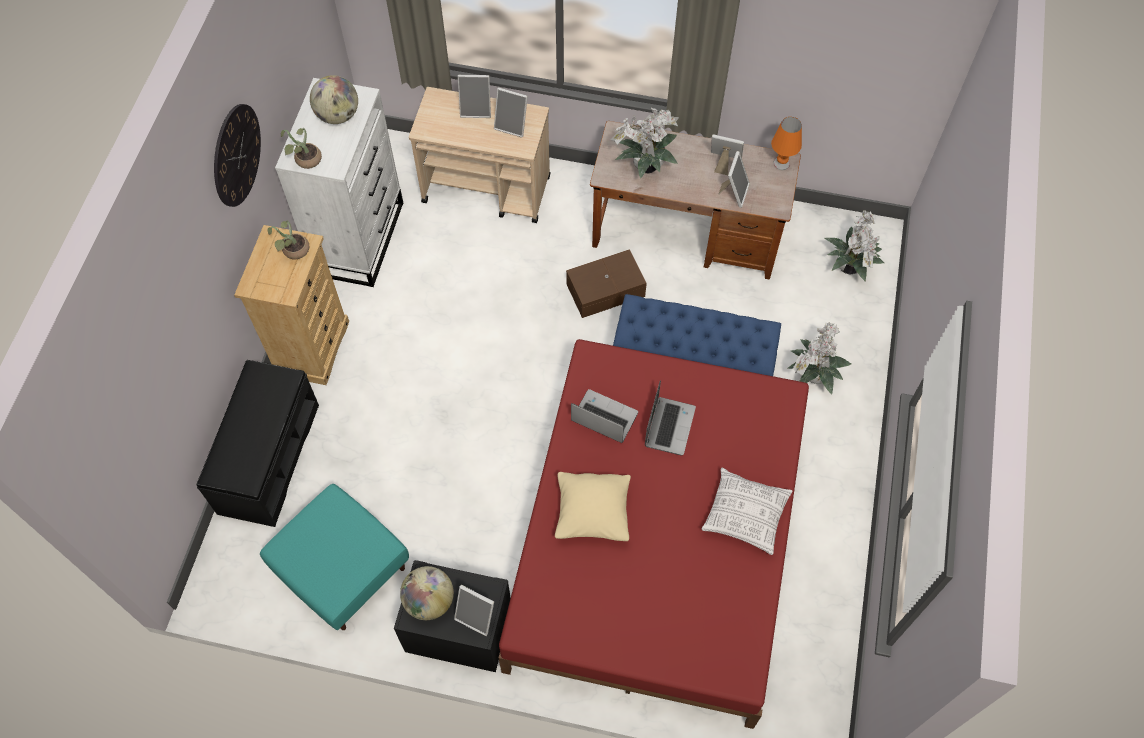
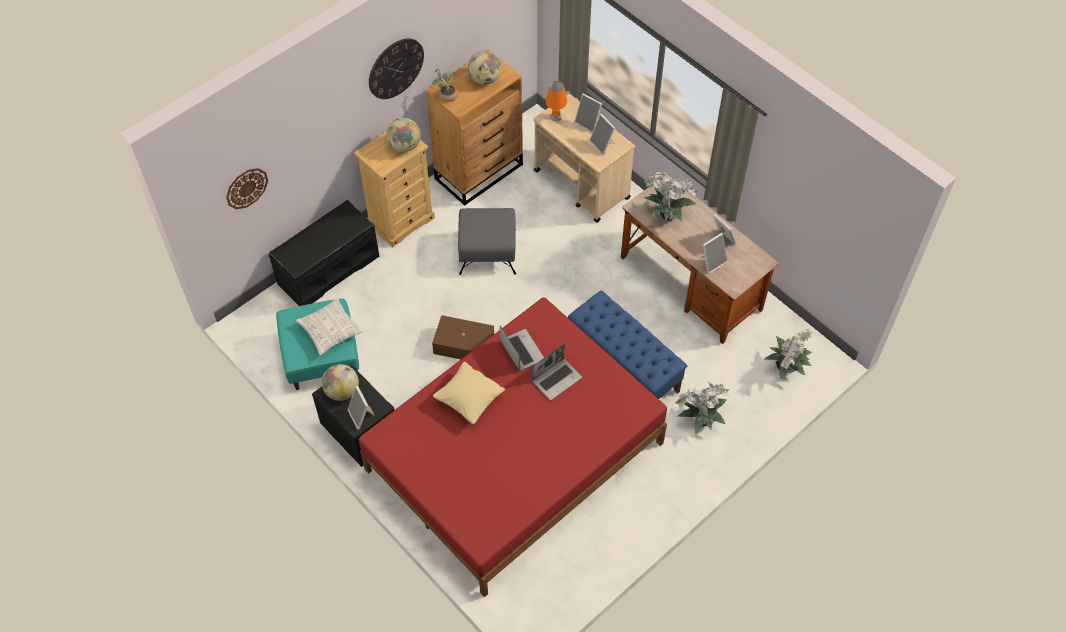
camera: 35 degrees right, 5 degrees down
potted plant [267,220,309,260] -> globe [386,118,421,152]
white dresser [275,78,403,287] -> brown dresser [426,50,523,206]
brown storage box [566,249,647,318] -> brown storage box moved to [432,315,494,359]
pillow [702,468,793,555] -> pillow moved to [296,297,363,355]
orange table lamp [771,117,802,170] -> orange table lamp moved to [546,81,567,121]
none -> wall clock [226,168,268,209]
none -> grey ottoman [458,208,516,275]

